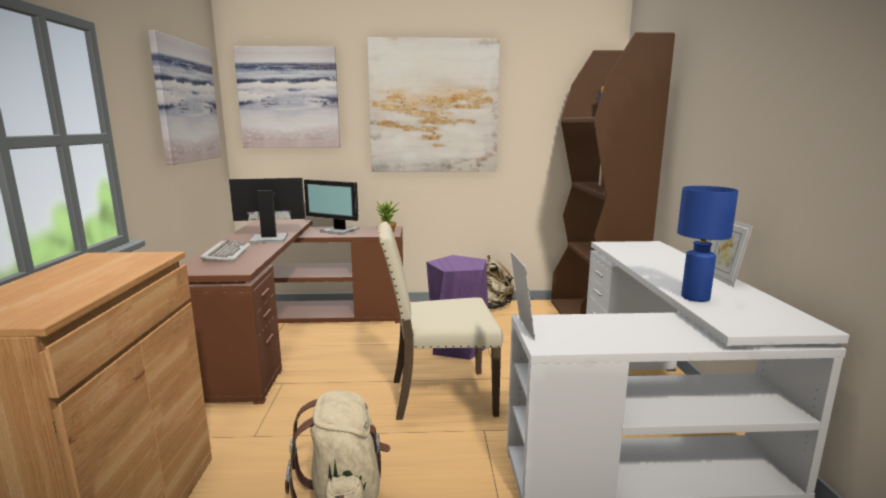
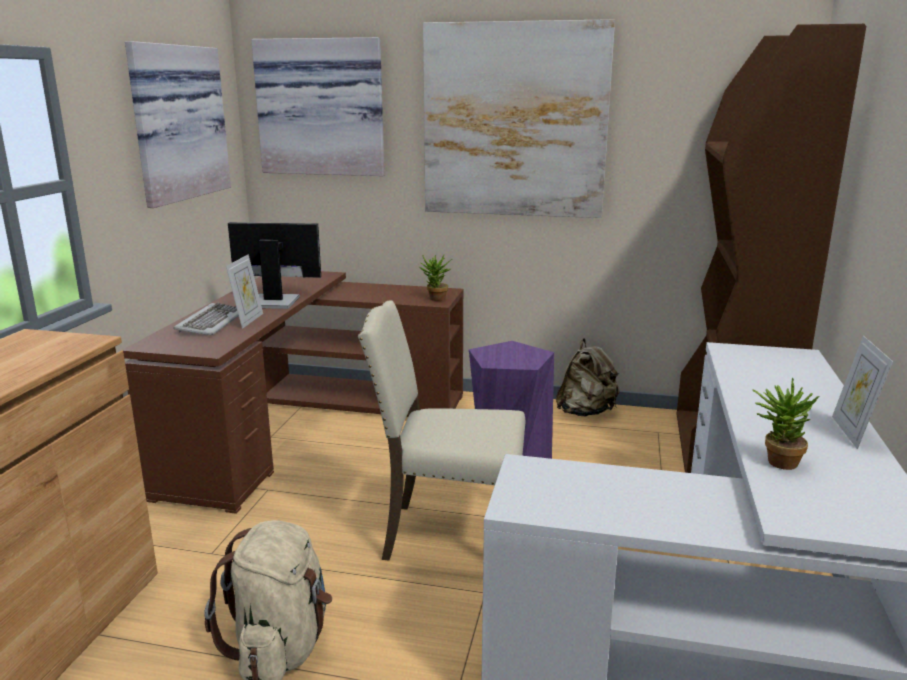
camera: 15 degrees right, 5 degrees up
monitor [304,179,360,235] -> none
picture frame [511,251,535,341] -> picture frame moved to [226,254,263,329]
blue table lamp [677,186,738,302] -> potted plant [752,378,820,470]

